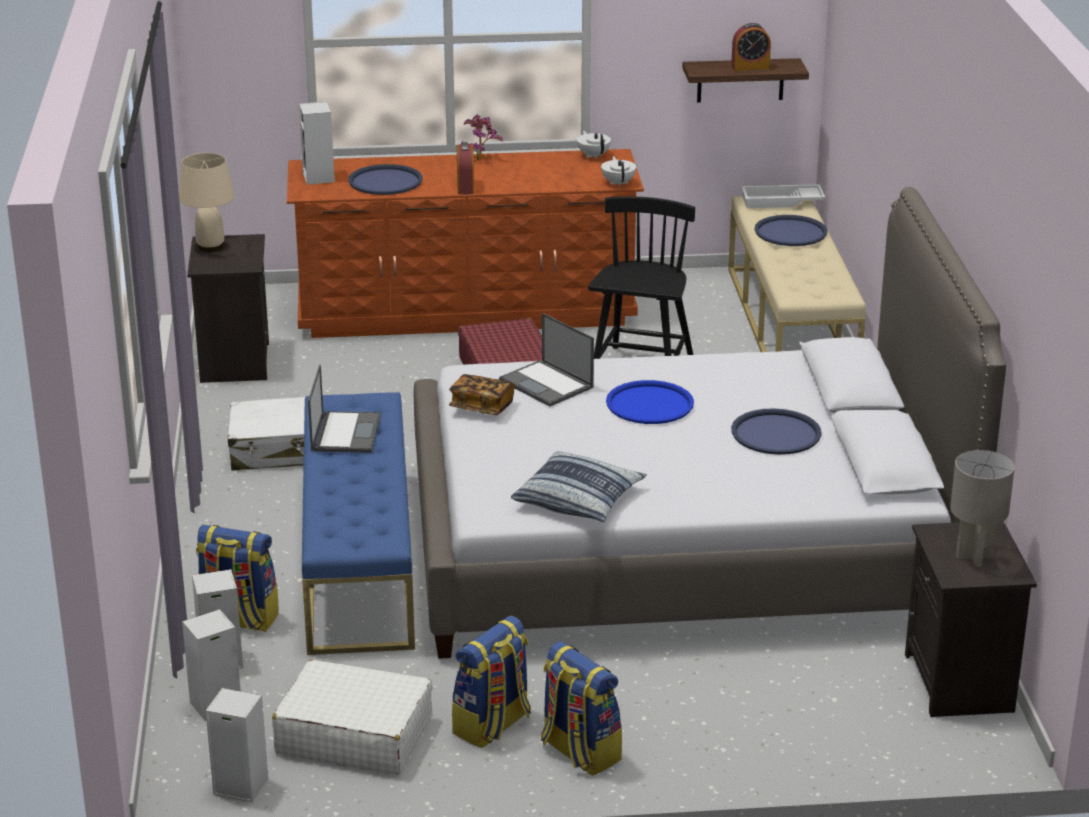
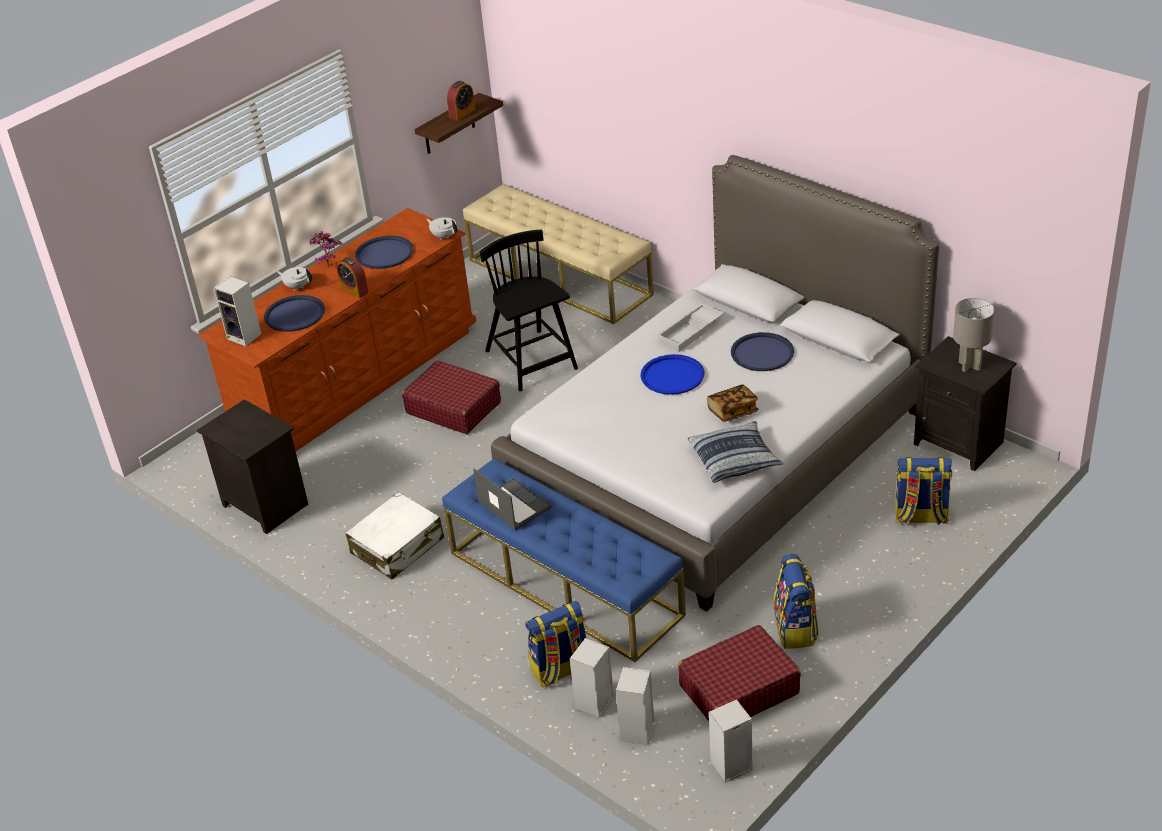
camera: 40 degrees left, 10 degrees up
beige table lamp [179,153,234,252] -> none
white suitcase [272,660,432,775] -> red suitcase [678,625,801,721]
book [449,374,515,415] -> book moved to [707,384,758,422]
laptop [499,313,594,407] -> none
backpack [541,641,622,776] -> backpack moved to [895,457,952,525]
white teapot [577,130,611,159] -> white teapot moved to [276,267,312,291]
white tray [741,184,825,208] -> white tray moved to [657,303,724,352]
blue tray [754,215,828,246] -> blue tray moved to [355,236,413,269]

